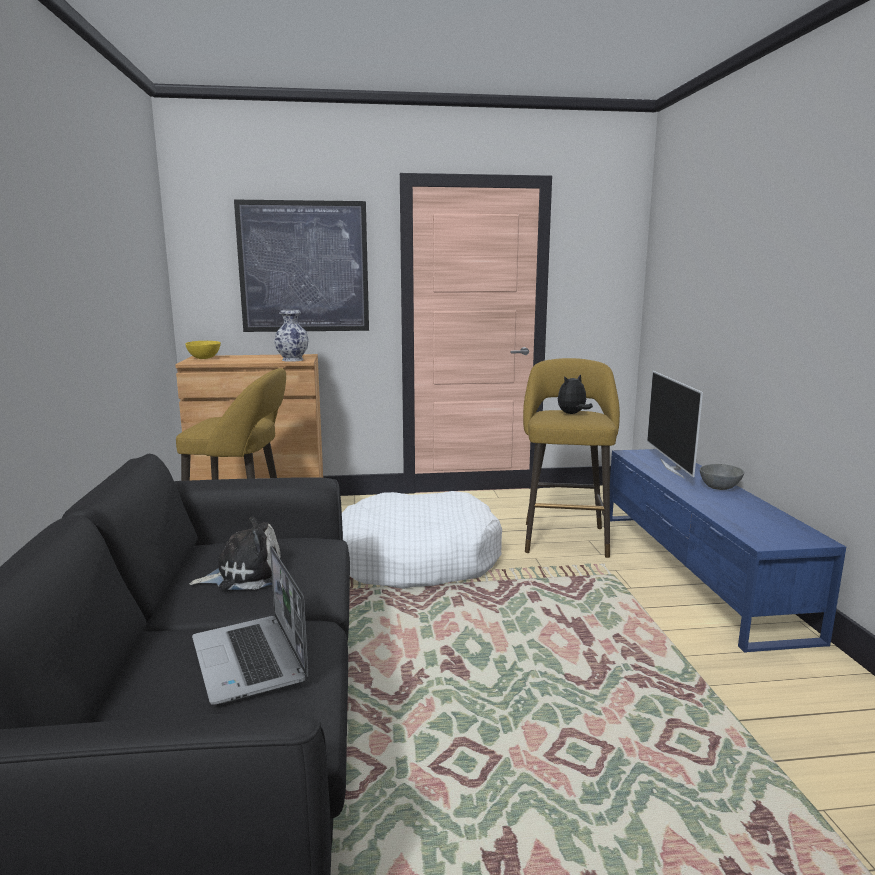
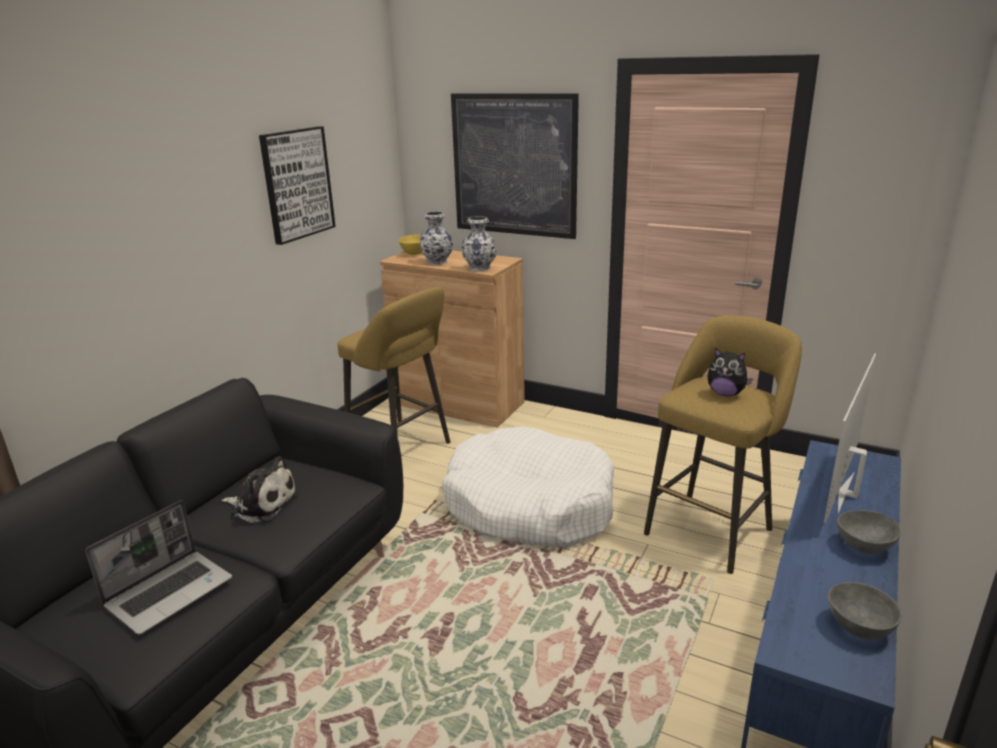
camera: 35 degrees right, 10 degrees up
laptop [192,546,308,705] -> laptop turned 150 degrees counterclockwise [85,500,232,635]
plush toy [558,374,593,414] -> plush toy turned 150 degrees counterclockwise [708,347,753,396]
none -> picture [259,126,336,245]
none -> vase [420,212,453,265]
none -> grey bowl [828,582,902,640]

